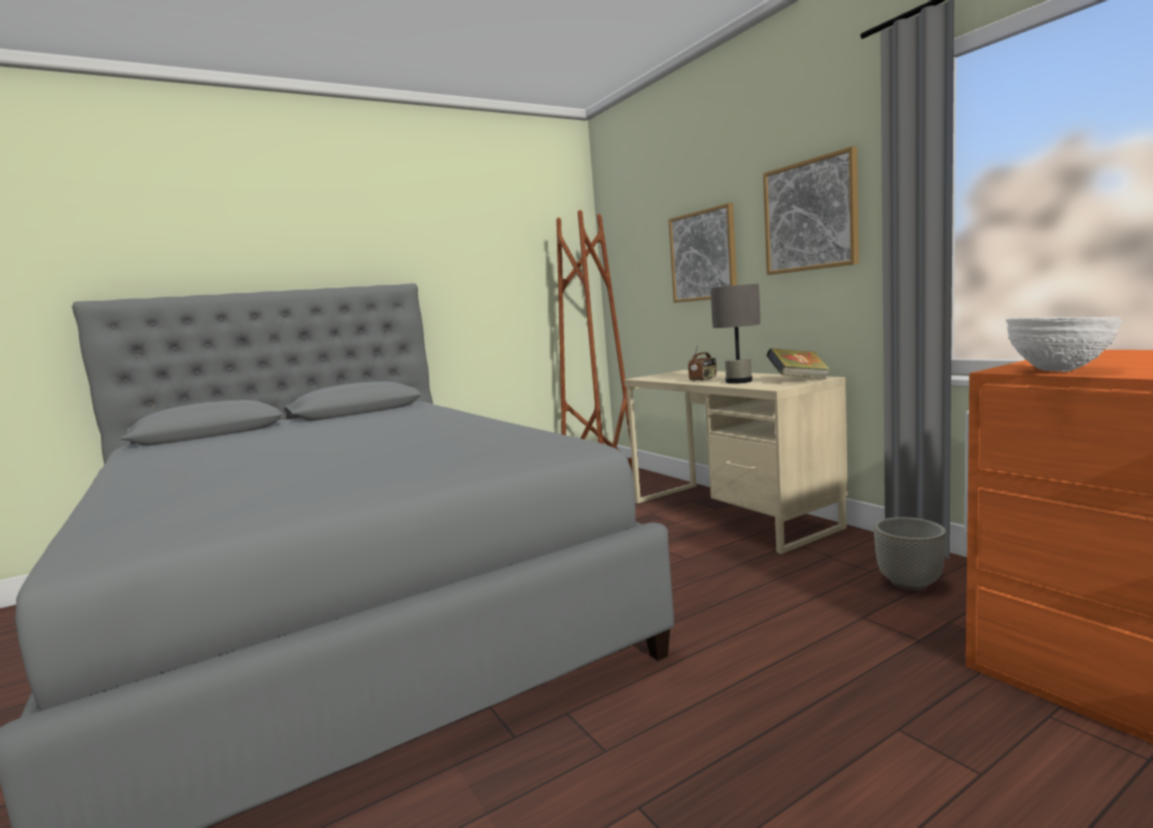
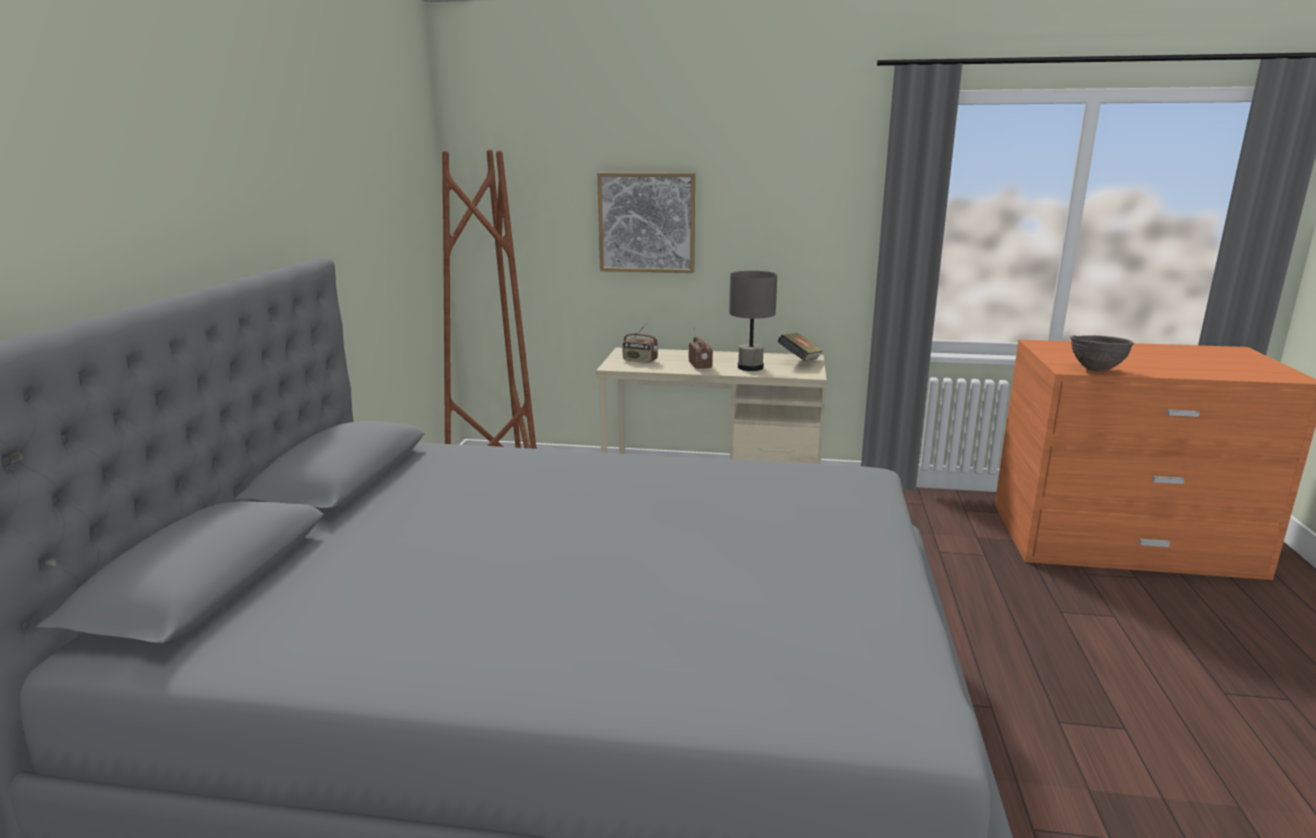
camera: 50 degrees left, 10 degrees up
picture [763,146,859,275] -> none
grey planter [874,517,947,590] -> none
white bowl [1006,317,1122,372] -> brown bowl [1070,335,1134,372]
none -> radio [622,323,659,363]

